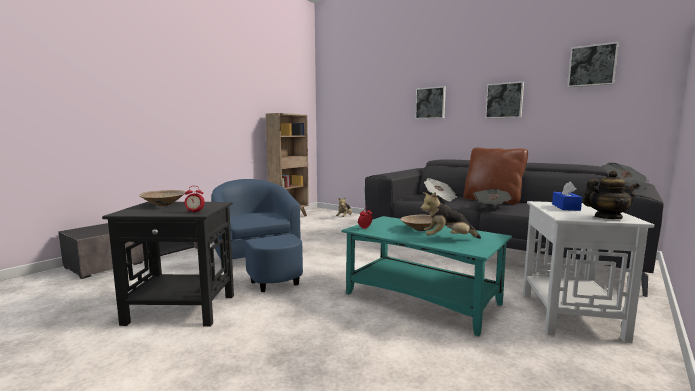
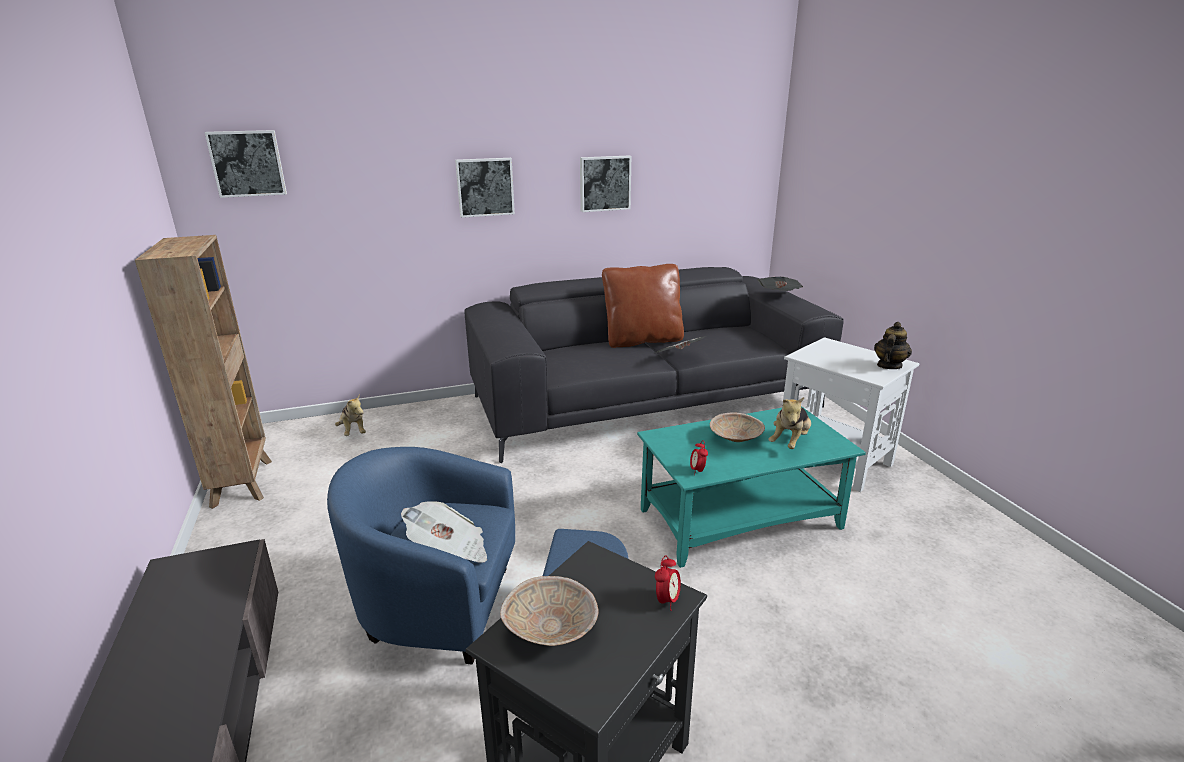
camera: 55 degrees left, 15 degrees up
newspaper [424,178,457,201] -> newspaper moved to [401,501,487,563]
blue tissue box [552,182,582,211] -> none
picture [567,42,619,88] -> picture moved to [204,130,287,198]

